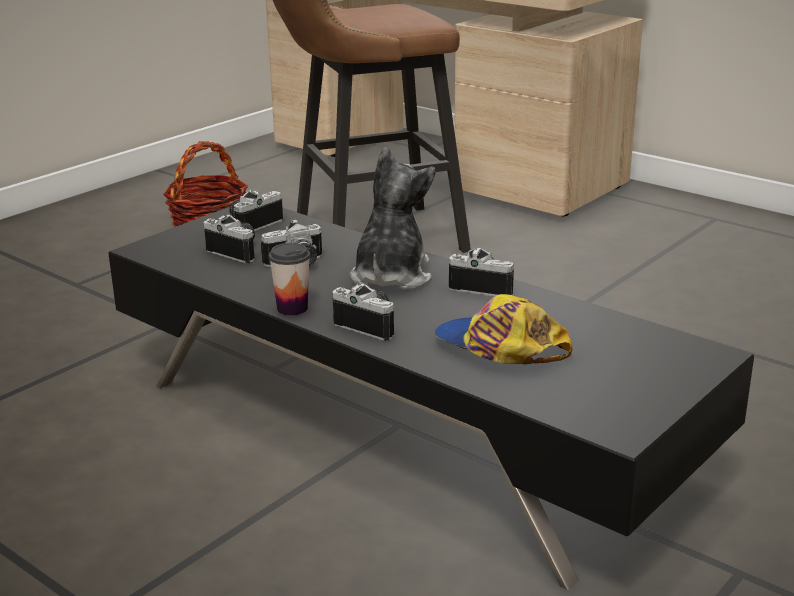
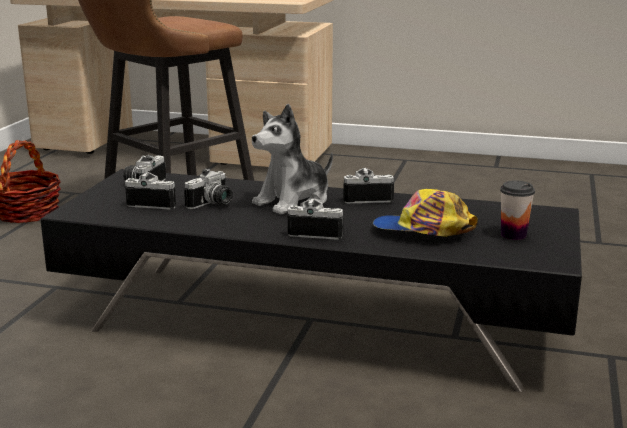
camera: 25 degrees left, 5 degrees down
cup [269,243,310,316] -> cup moved to [500,180,535,240]
plush toy [350,147,435,290] -> plush toy turned 120 degrees counterclockwise [252,104,333,215]

